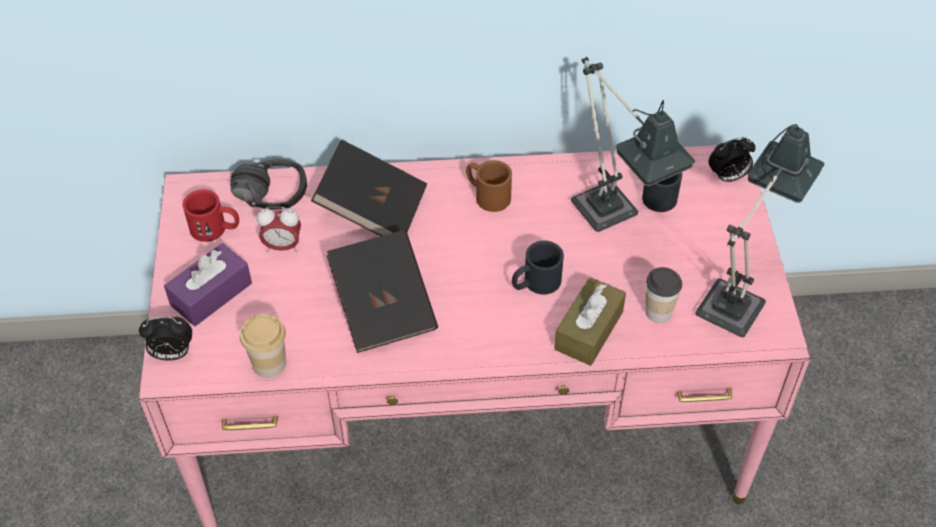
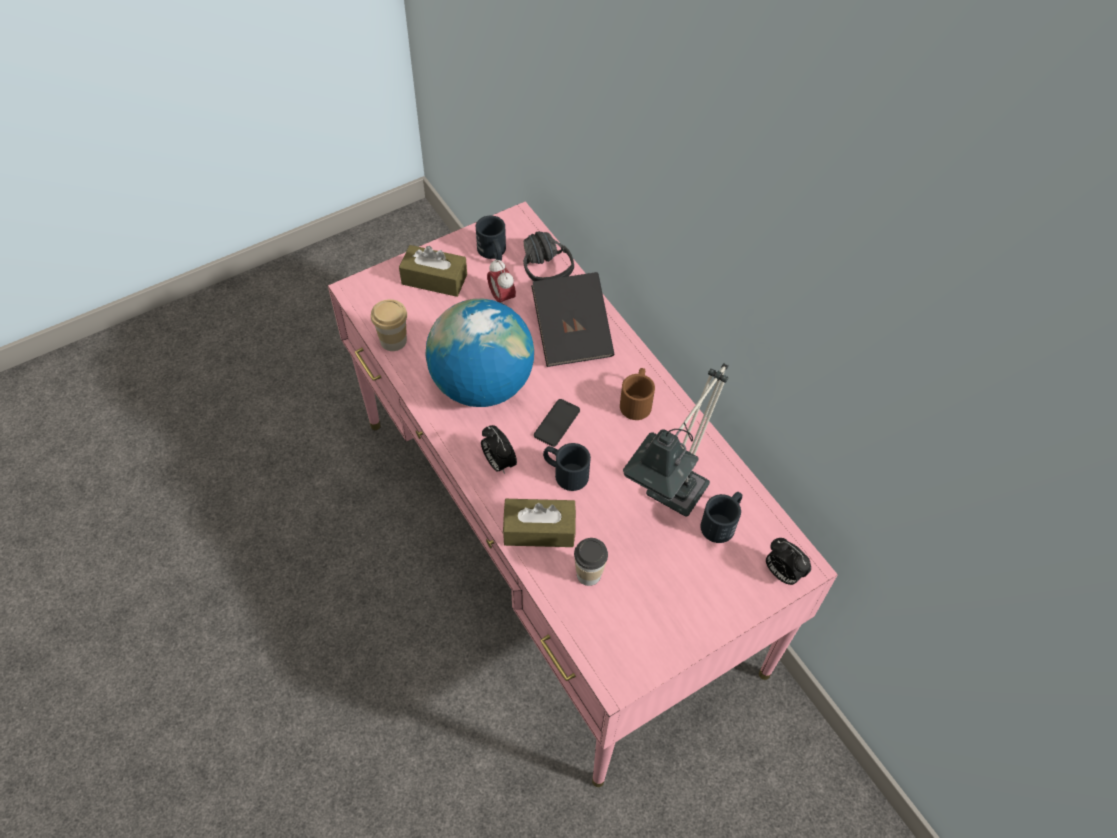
camera: 60 degrees right, 5 degrees up
alarm clock [139,317,192,361] -> alarm clock moved to [481,425,517,474]
purple tissue box [164,243,252,326] -> brown tissue box [399,245,467,297]
red mug [183,189,239,242] -> black mug [476,215,506,261]
black book [327,230,438,353] -> globe [425,299,534,407]
table lamp [696,124,825,337] -> none
none -> phone [534,399,580,447]

